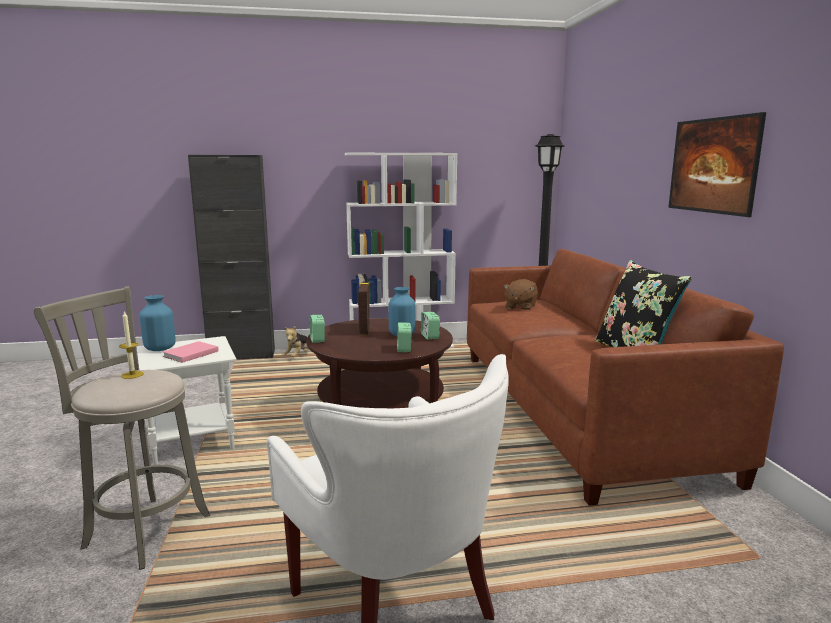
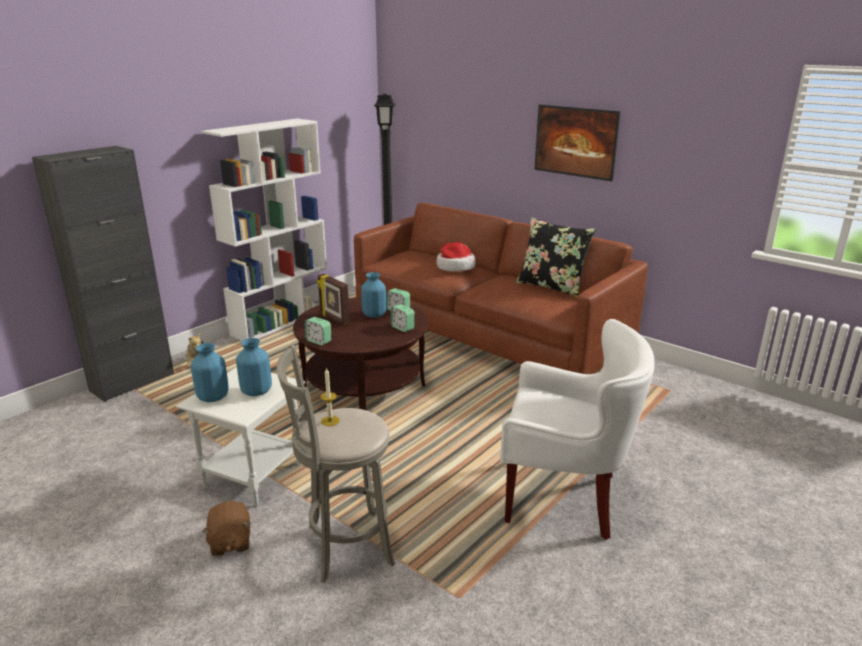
camera: 40 degrees left, 10 degrees up
pink book [163,341,219,363] -> blue vase [236,338,272,396]
brown plush toy [504,279,538,310] -> brown plush toy moved to [202,501,251,556]
none -> hat [436,242,476,272]

